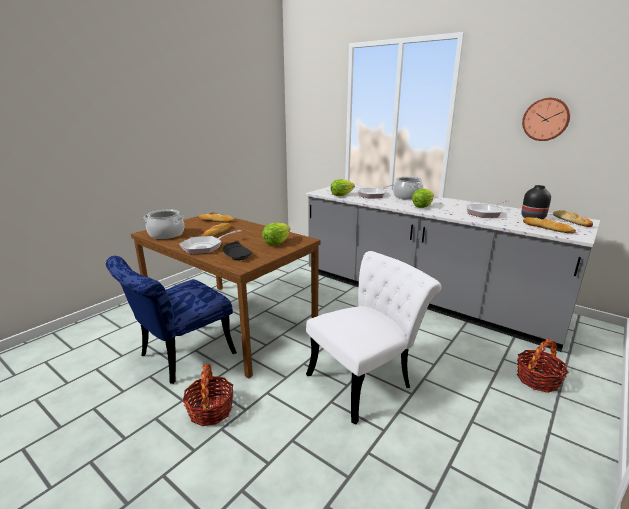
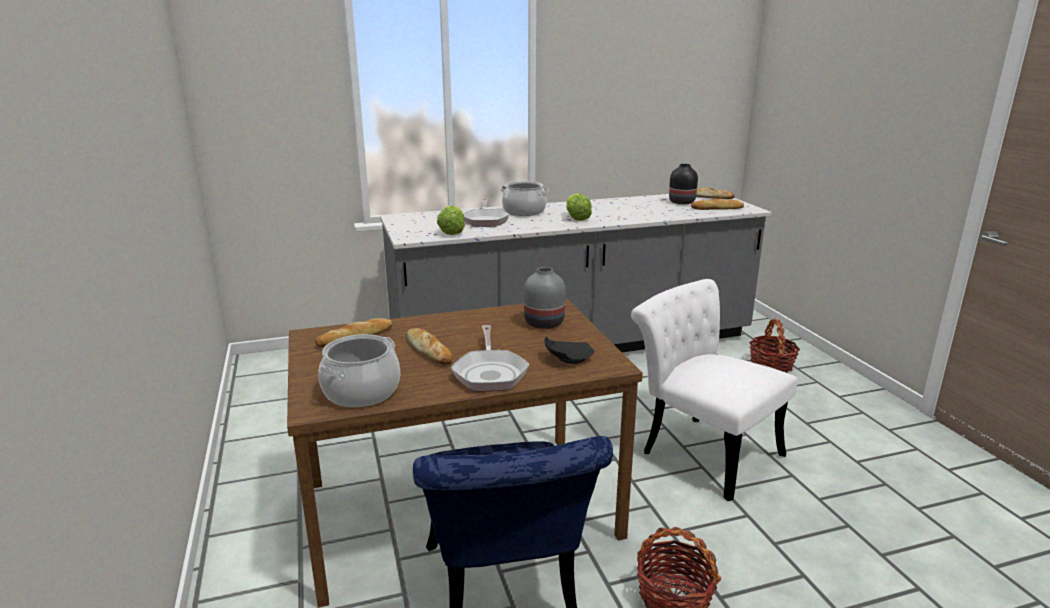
camera: 55 degrees left, 0 degrees up
lettuce [262,223,290,245] -> grey vase [524,267,566,329]
white chair [306,251,442,425] -> white chair turned 45 degrees counterclockwise [631,279,797,501]
frying pan [467,200,509,218] -> none
wall clock [522,98,570,141] -> none

